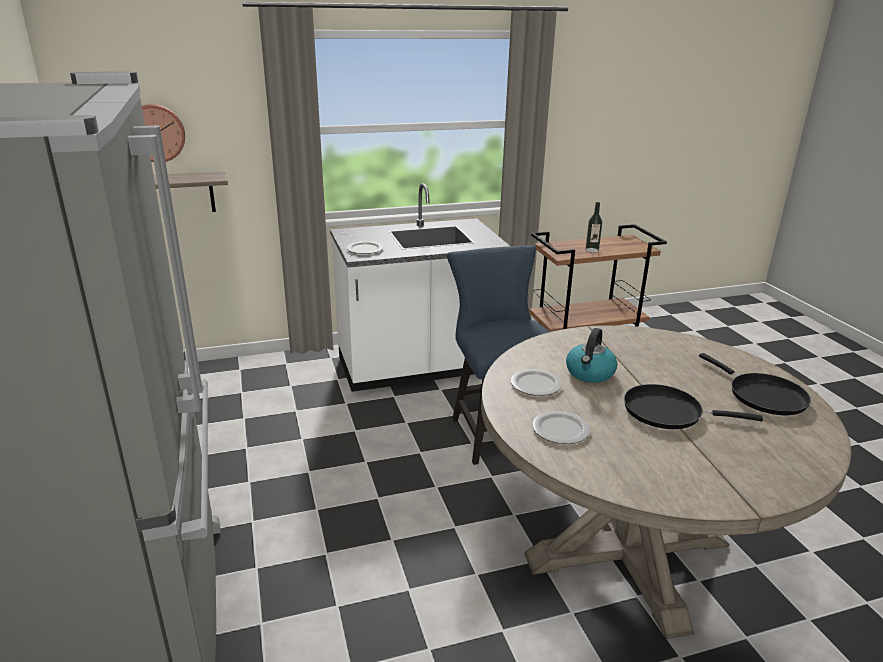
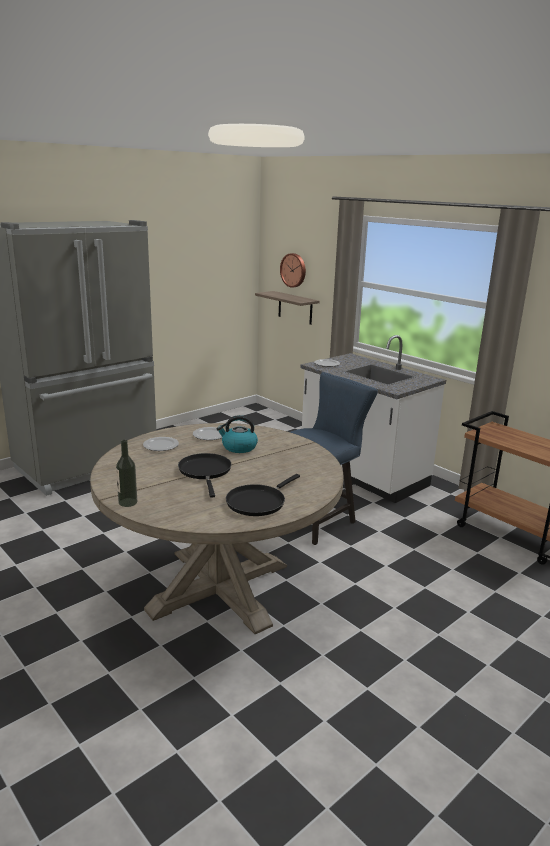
camera: 65 degrees right, 5 degrees down
bottle [585,202,602,253] -> bottle moved to [116,440,137,507]

